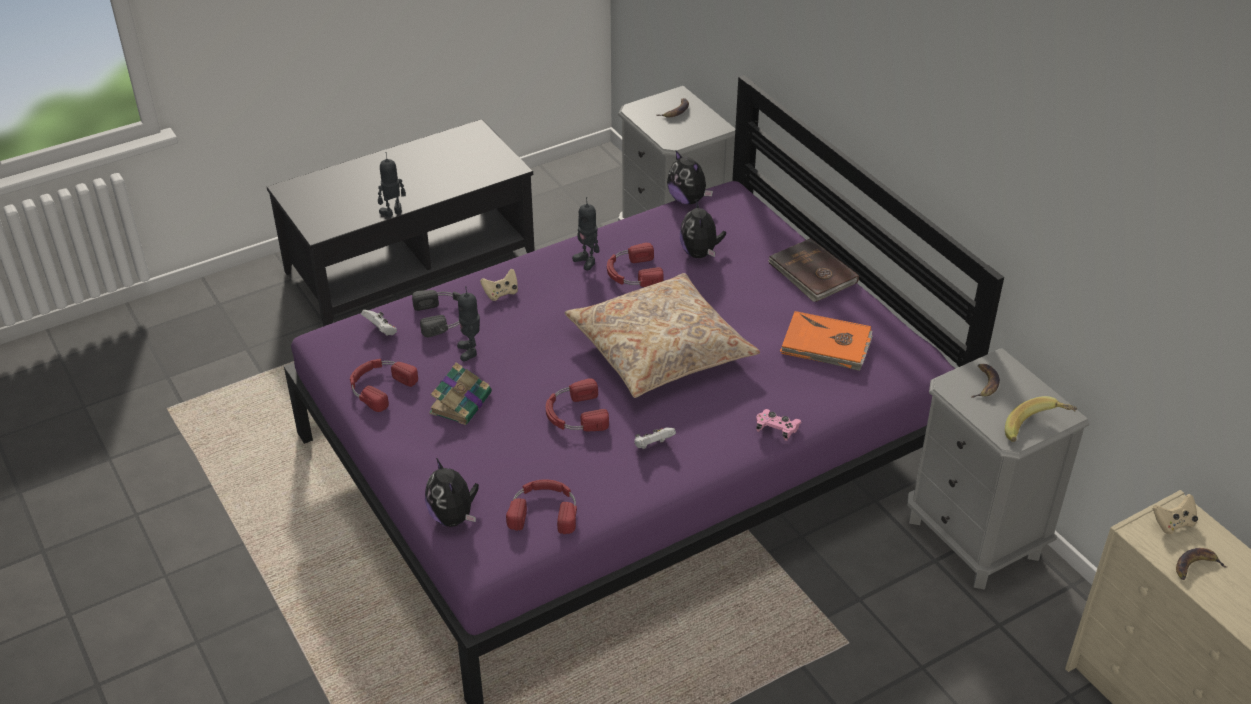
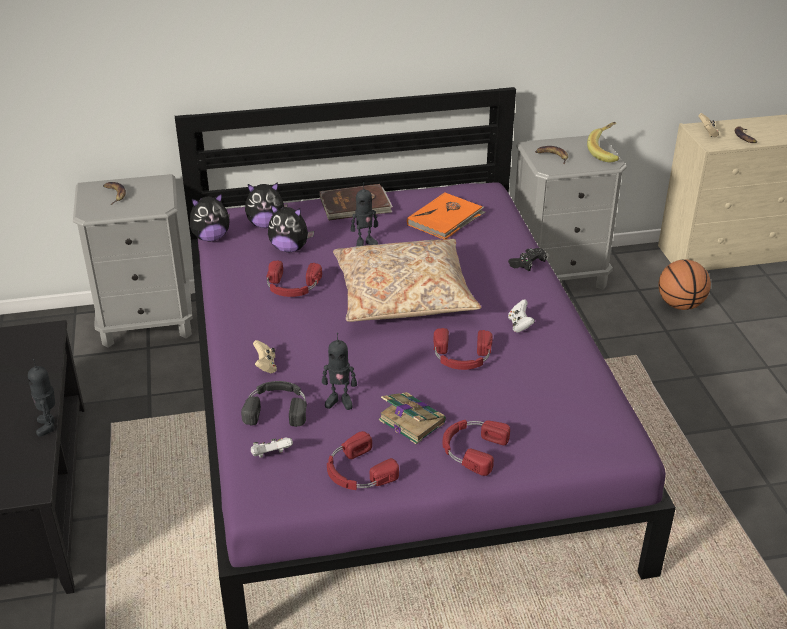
camera: 70 degrees left, 5 degrees down
plush toy [425,458,479,527] -> plush toy moved to [245,182,288,228]
red headphones [506,479,577,534] -> red headphones moved to [443,420,510,476]
toy robot [572,197,600,271] -> toy robot moved to [351,182,378,247]
pink game controller [756,409,802,441] -> black game controller [508,248,547,271]
none -> basketball [659,259,711,310]

